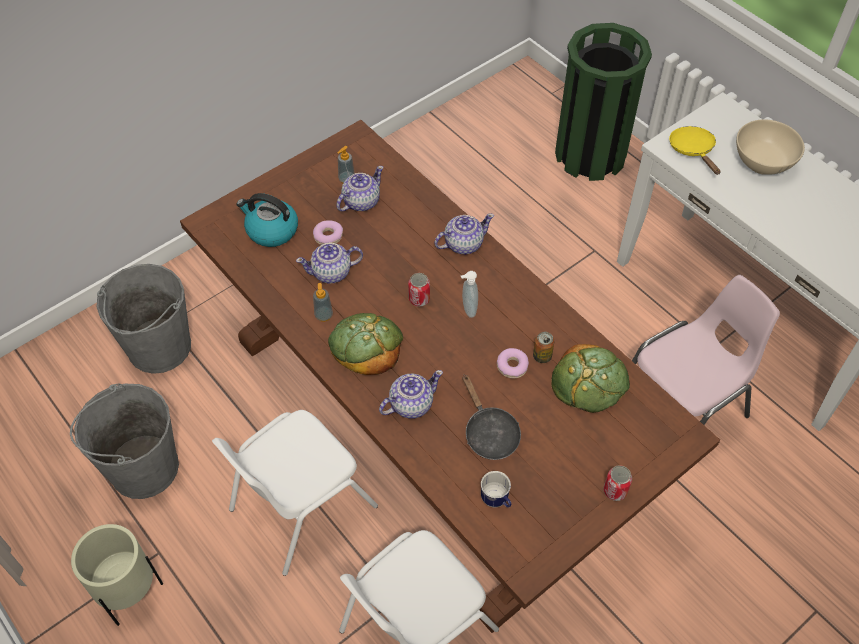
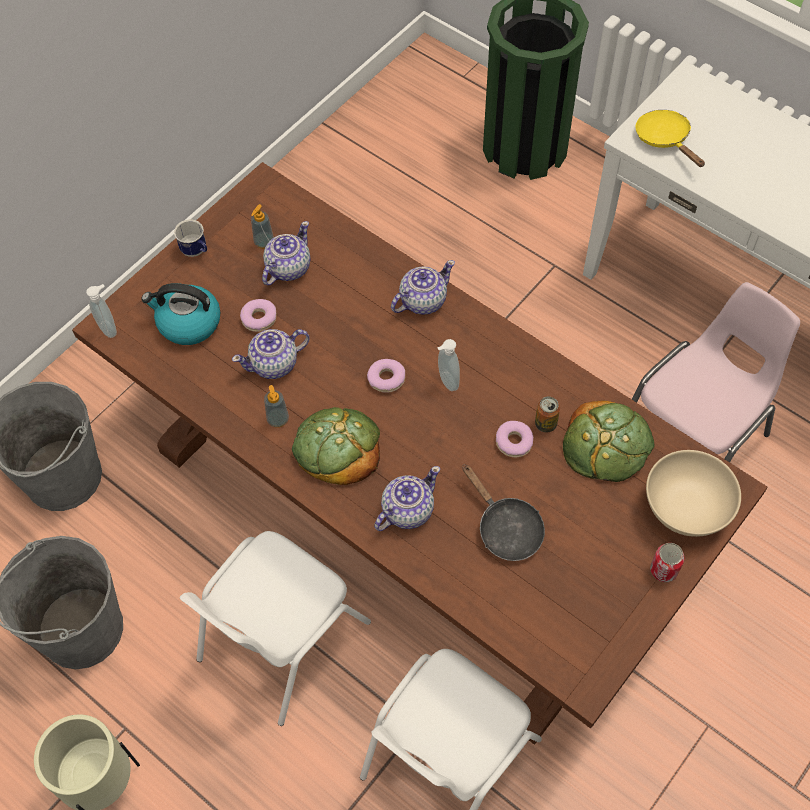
camera: 10 degrees left, 5 degrees up
can [408,273,430,307] -> donut [367,359,405,393]
mug [481,471,511,508] -> mug moved to [174,219,207,257]
beige bowl [736,119,805,175] -> beige bowl moved to [646,450,741,537]
none -> soap dispenser [86,284,117,338]

